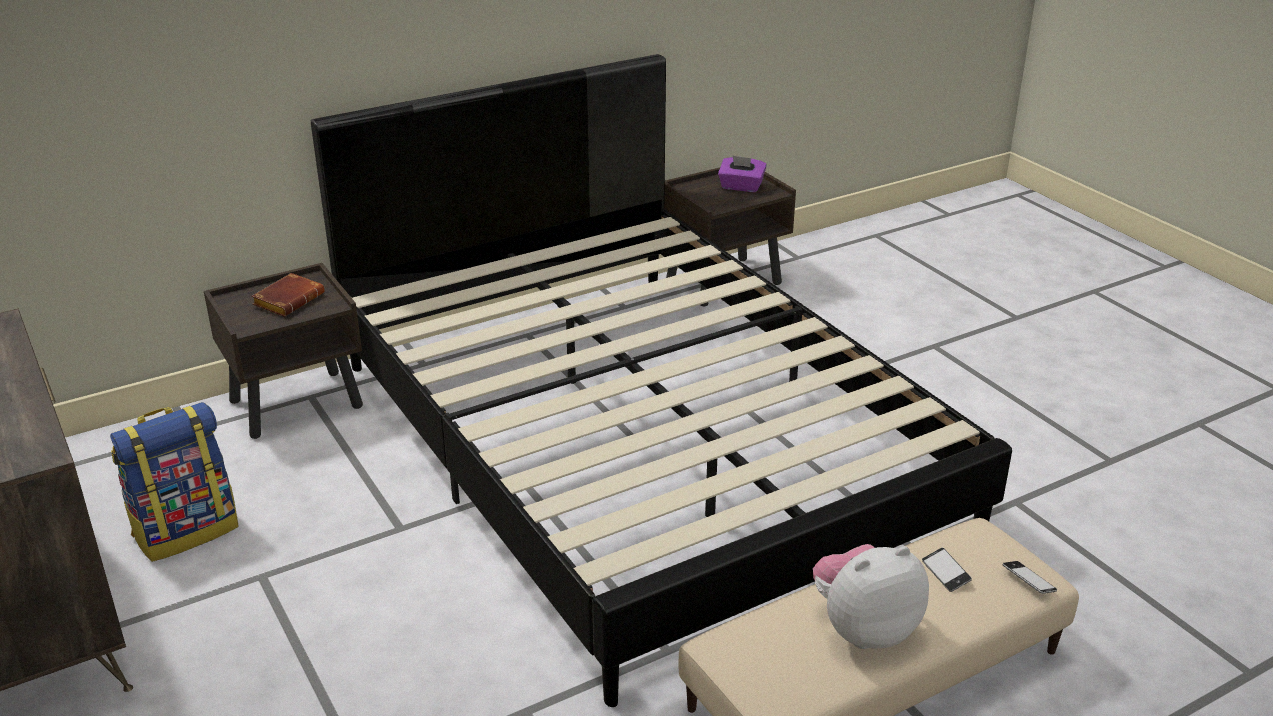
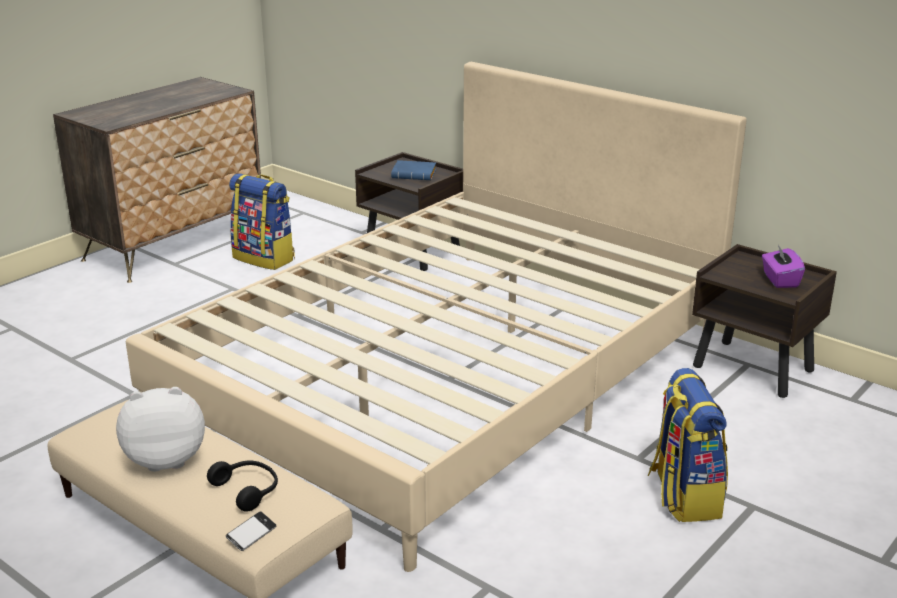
camera: 70 degrees right, 5 degrees down
brown book [251,273,324,317] -> blue book [391,160,436,180]
black bed [311,54,1012,707] -> beige bed [126,62,746,572]
plush toy [813,544,929,649] -> plush toy turned 60 degrees counterclockwise [116,387,205,472]
phone [922,548,972,592] -> black headphones [207,461,278,512]
none -> backpack [648,368,728,522]

